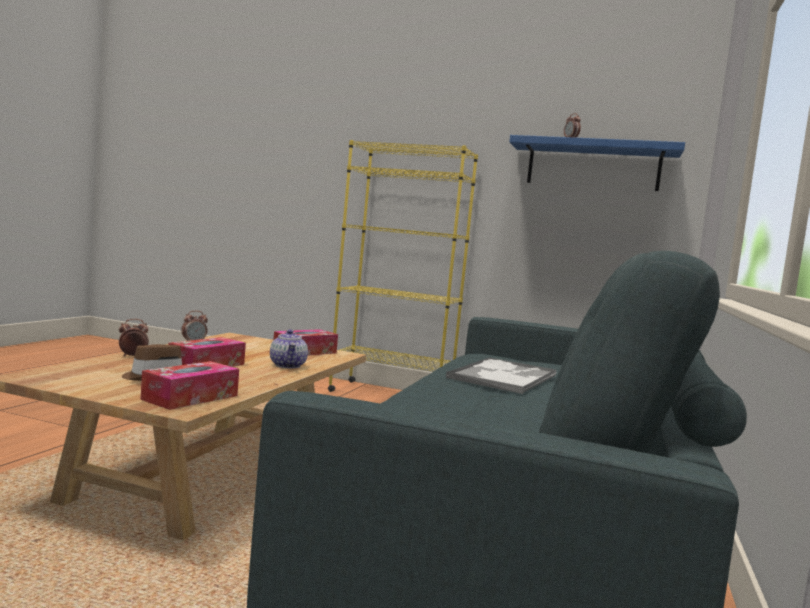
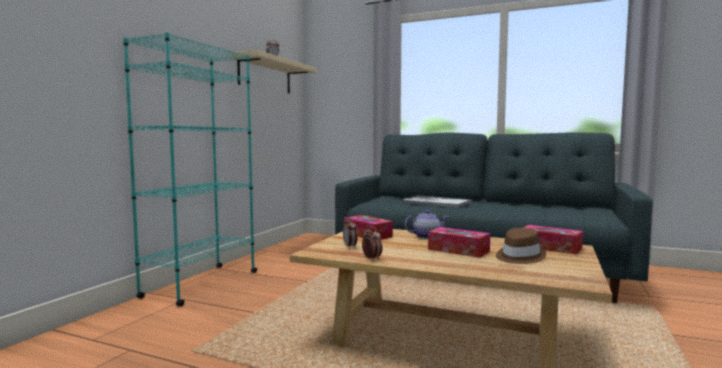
camera: 85 degrees left, 0 degrees up
alarm clock [119,319,149,357] -> alarm clock moved to [343,217,358,249]
yellow bookcase [328,140,478,392] -> turquoise bookcase [123,32,257,306]
blue shelf [509,135,685,191] -> beige shelf [230,50,317,94]

